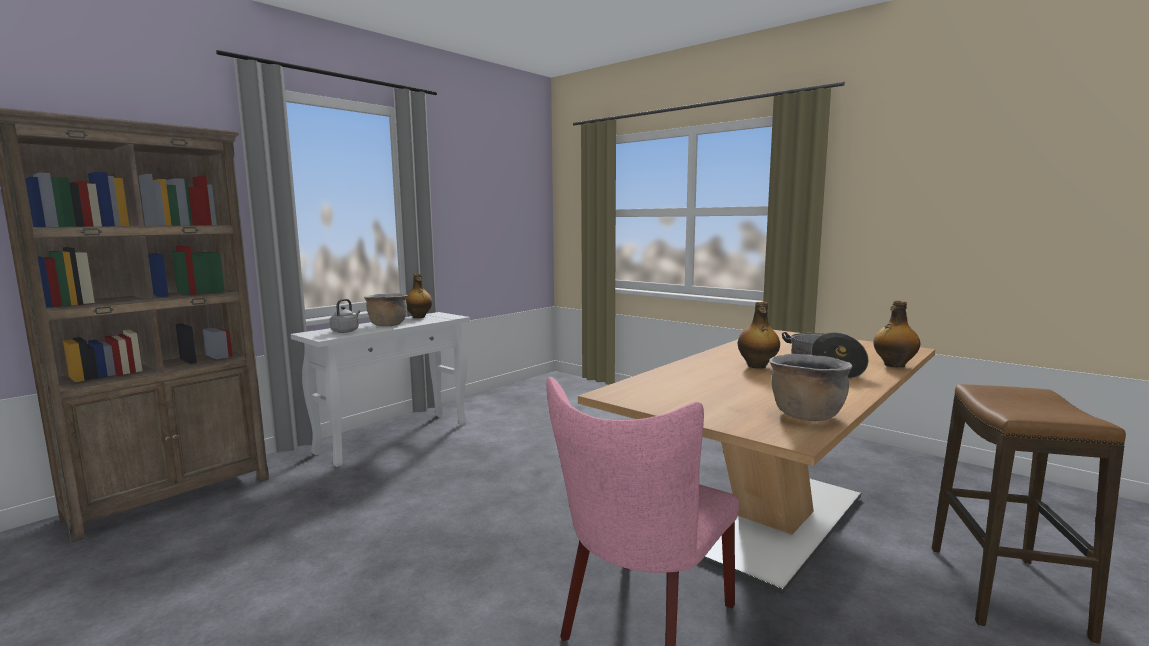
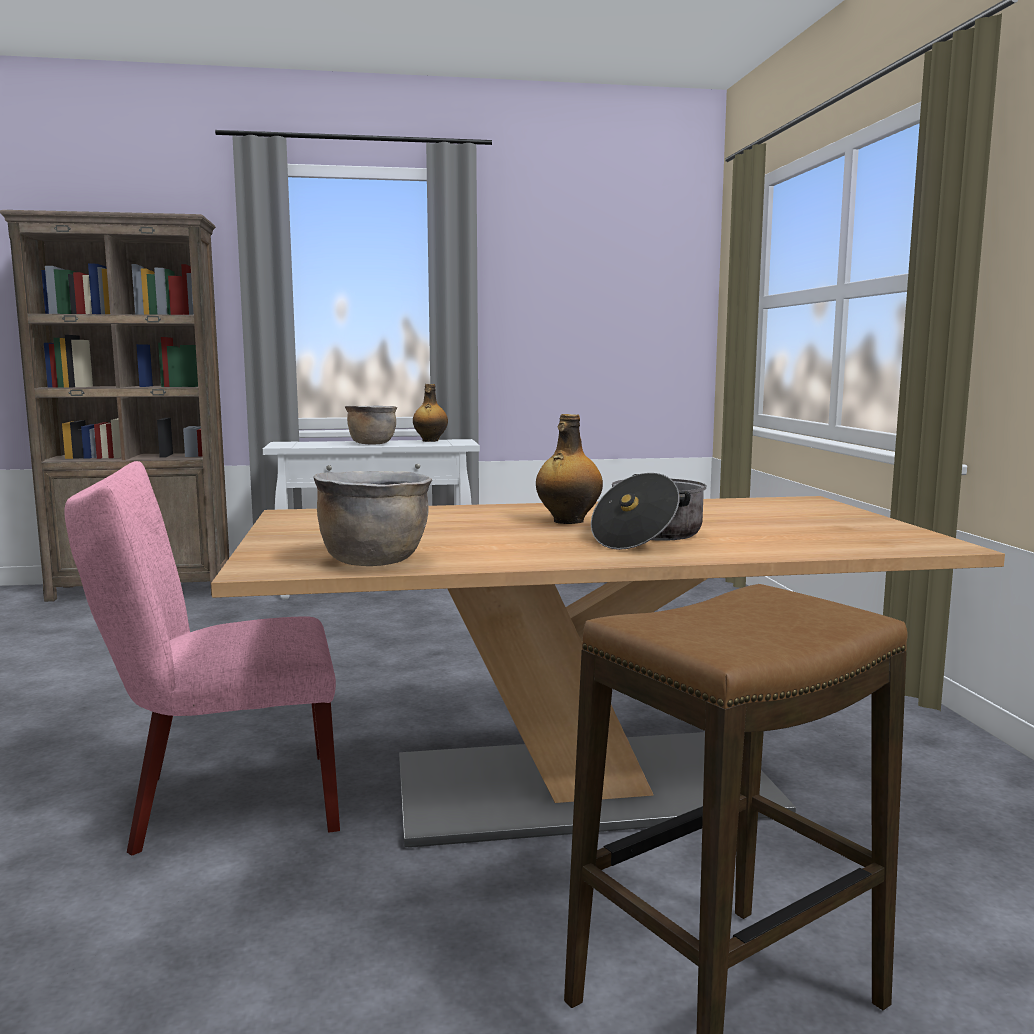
camera: 40 degrees right, 0 degrees up
grey kettle [330,299,360,333] -> none
bottle [873,301,920,368] -> none

